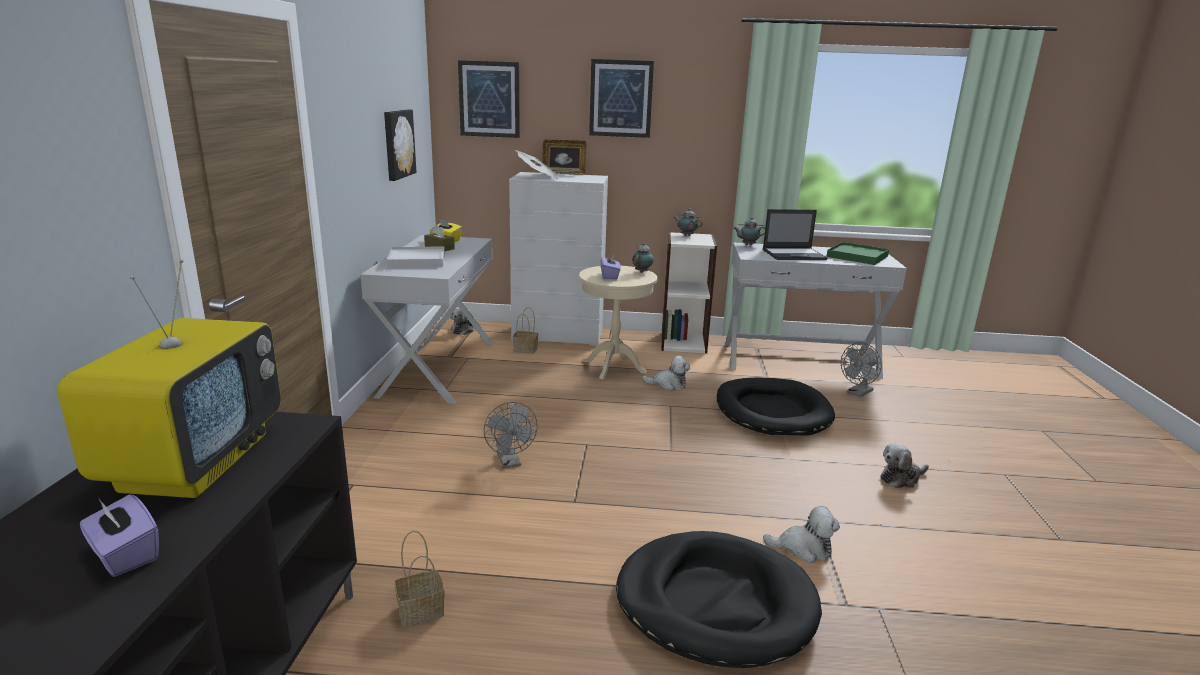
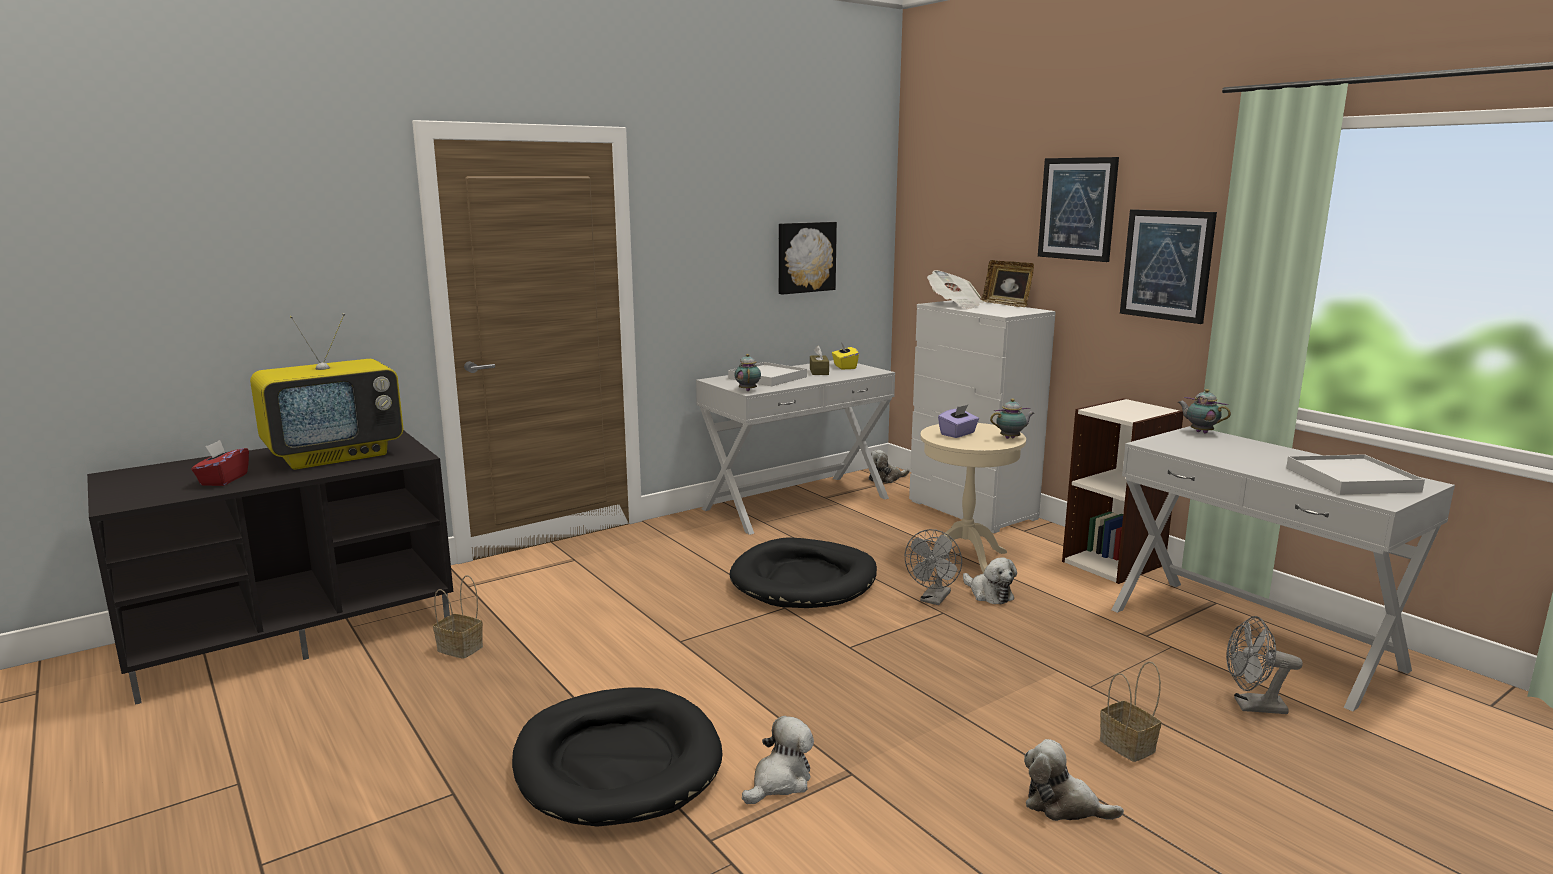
camera: 50 degrees right, 5 degrees down
purple tissue box [80,495,159,577] -> red tissue box [191,440,249,486]
picture [458,60,520,138] -> picture moved to [1120,209,1217,324]
grey fan [484,402,538,468] -> grey fan moved to [905,529,962,605]
basket [513,307,538,354] -> basket moved to [1100,661,1161,762]
teapot [674,208,703,236] -> teapot moved to [734,354,761,391]
black dog bed [716,377,835,435] -> black dog bed moved to [730,537,877,608]
laptop [763,209,828,260] -> none
plush toy [763,506,840,563] -> plush toy turned 105 degrees counterclockwise [742,716,814,804]
green tray [826,242,889,265] -> white tray [1286,454,1425,495]

